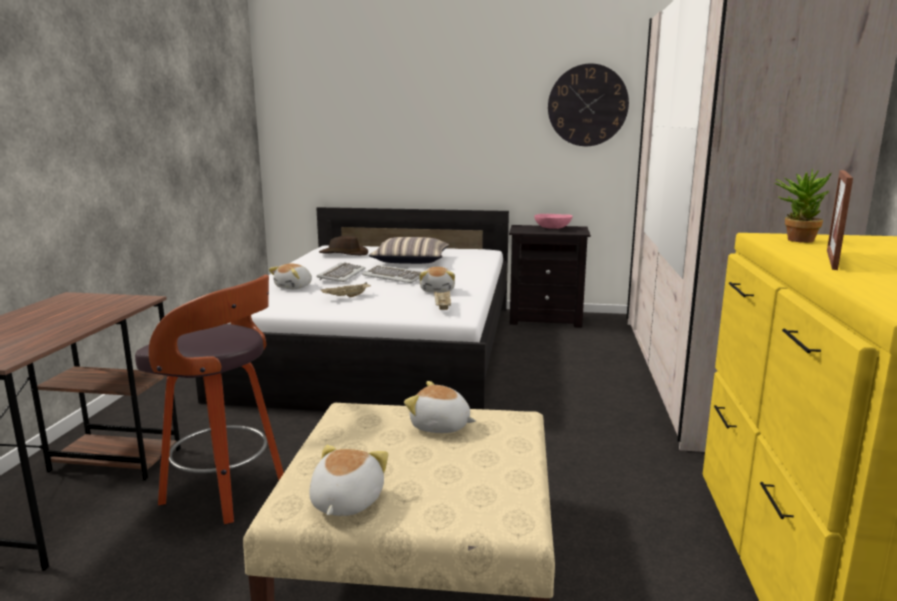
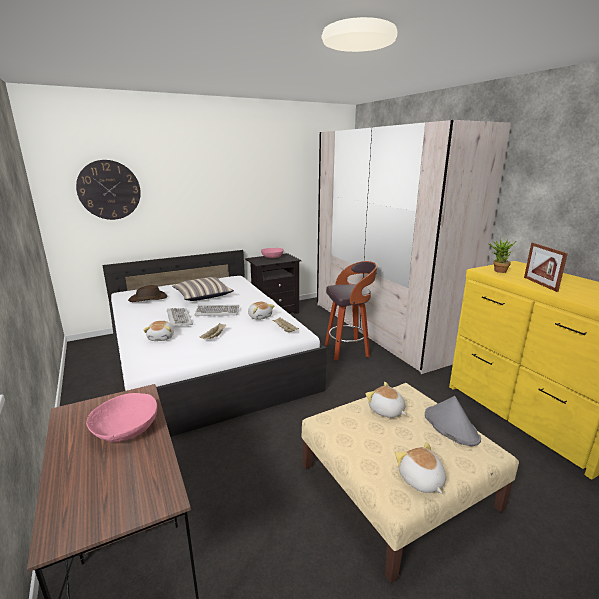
camera: 35 degrees left, 5 degrees up
stool [135,275,284,524] -> stool moved to [325,261,377,361]
plush toy [404,381,476,433] -> plush toy turned 60 degrees clockwise [366,382,406,418]
wall clock [548,64,629,146] -> wall clock moved to [76,160,141,220]
none -> pink bowl [86,393,157,442]
none -> grey hat [425,396,481,446]

